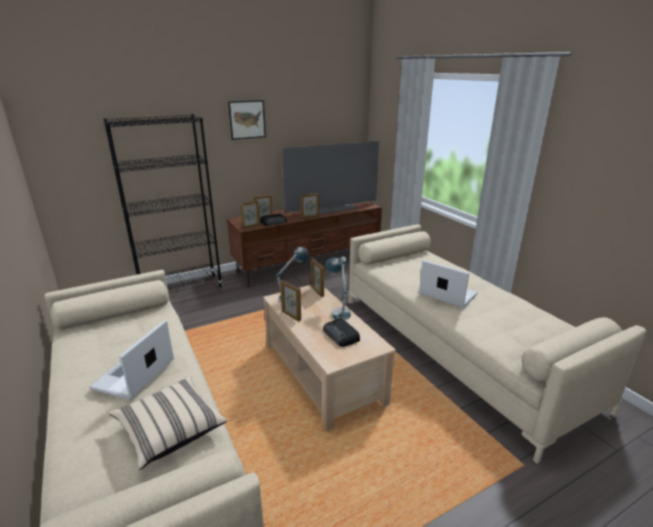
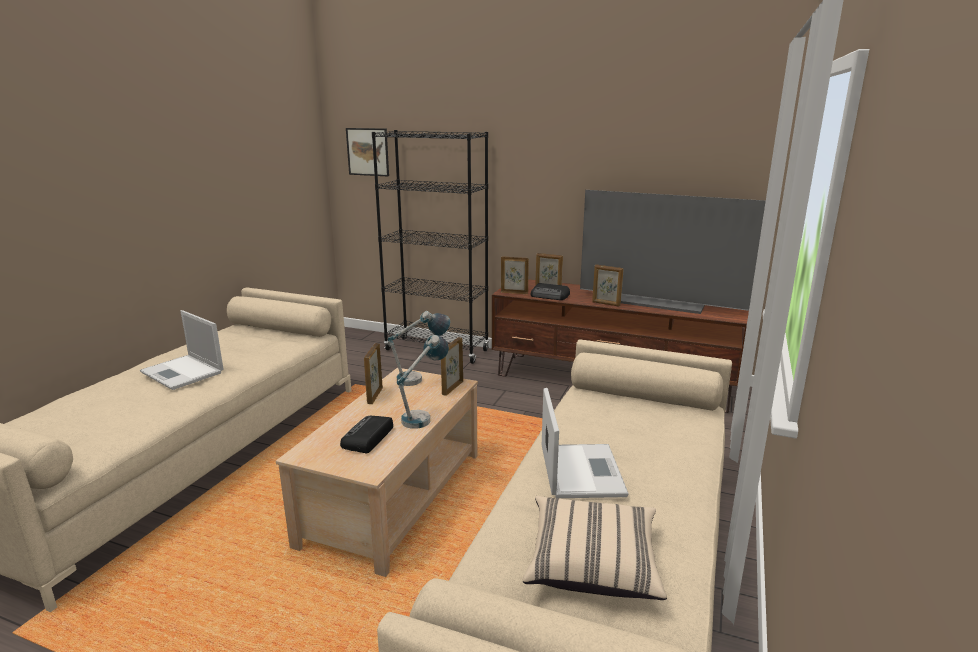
camera: 50 degrees right, 5 degrees down
laptop [89,320,174,400] -> laptop turned 120 degrees counterclockwise [140,310,224,390]
beige pillow [109,376,227,470] -> beige pillow moved to [523,496,667,600]
picture [228,100,266,140] -> picture moved to [346,128,389,176]

